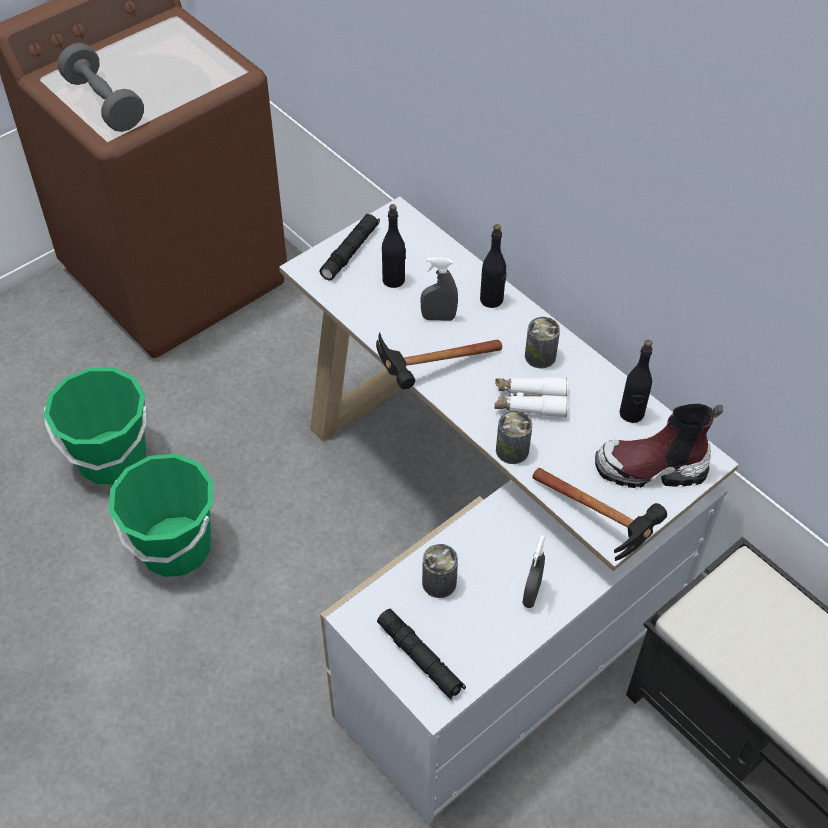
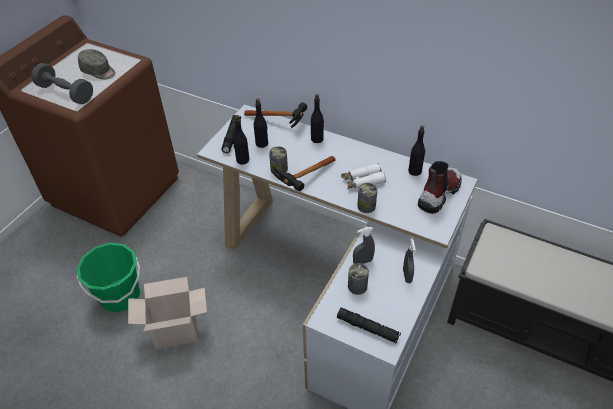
camera: 20 degrees left, 5 degrees down
green bucket [109,454,213,577] -> cardboard box [128,277,207,349]
grey spray bottle [420,257,458,321] -> grey spray bottle moved to [353,227,375,264]
can [525,317,560,368] -> can moved to [269,146,288,175]
hammer [532,468,667,561] -> hammer moved to [244,103,307,128]
boot [595,404,723,488] -> boot turned 150 degrees clockwise [418,161,462,214]
none -> grey cap [78,49,115,79]
none -> black bottle [234,115,249,165]

